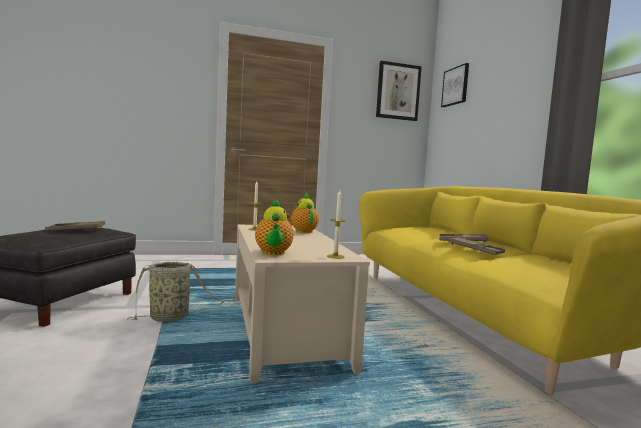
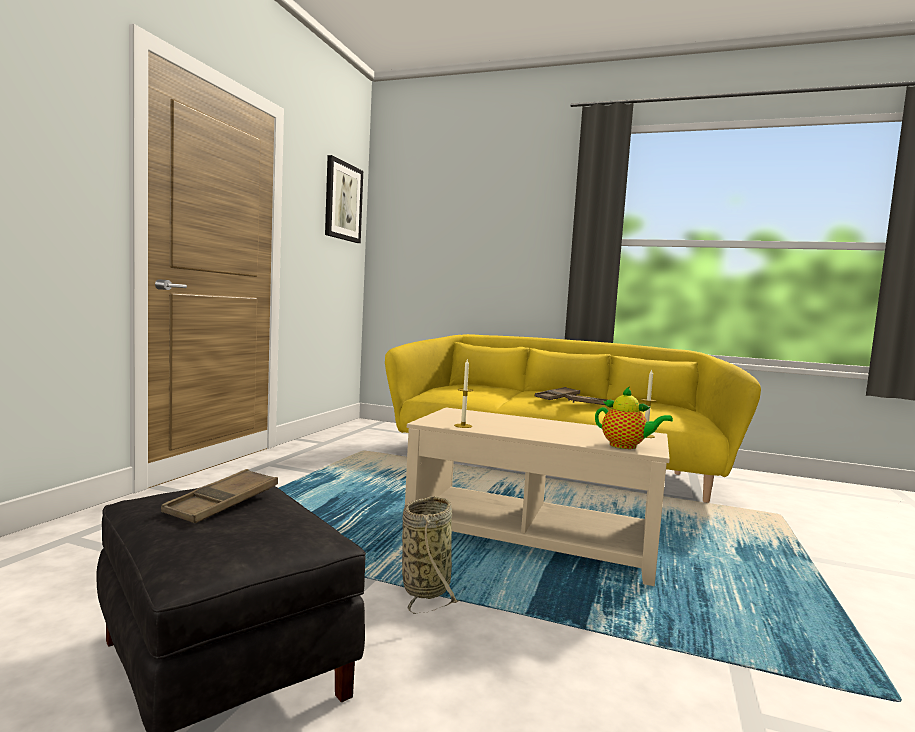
camera: 55 degrees left, 0 degrees up
teapot [291,193,319,233] -> none
picture [441,63,469,107] -> none

